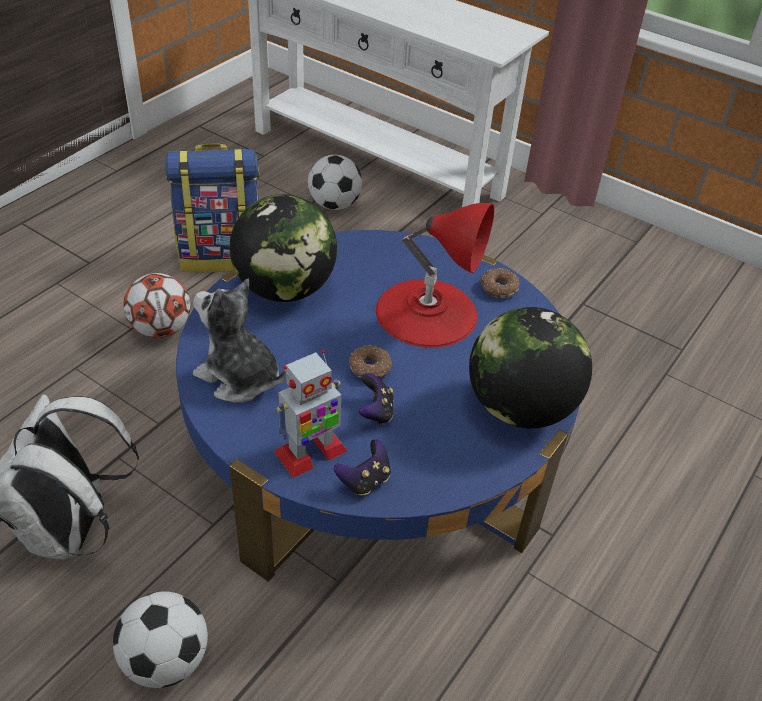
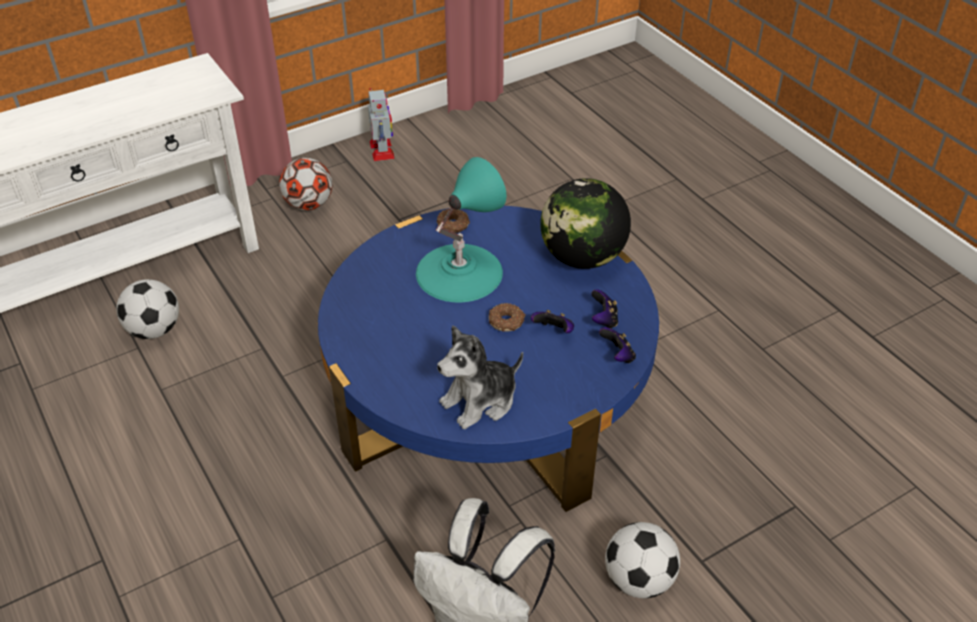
camera: 65 degrees left, 0 degrees up
football [123,273,191,338] -> football moved to [279,158,332,211]
backpack [165,144,260,272] -> none
globe [230,194,337,302] -> none
toy robot [274,350,348,478] -> toy robot moved to [368,88,395,161]
red table lamp [376,203,494,348] -> turquoise table lamp [416,157,507,302]
none -> game controller [591,289,618,328]

